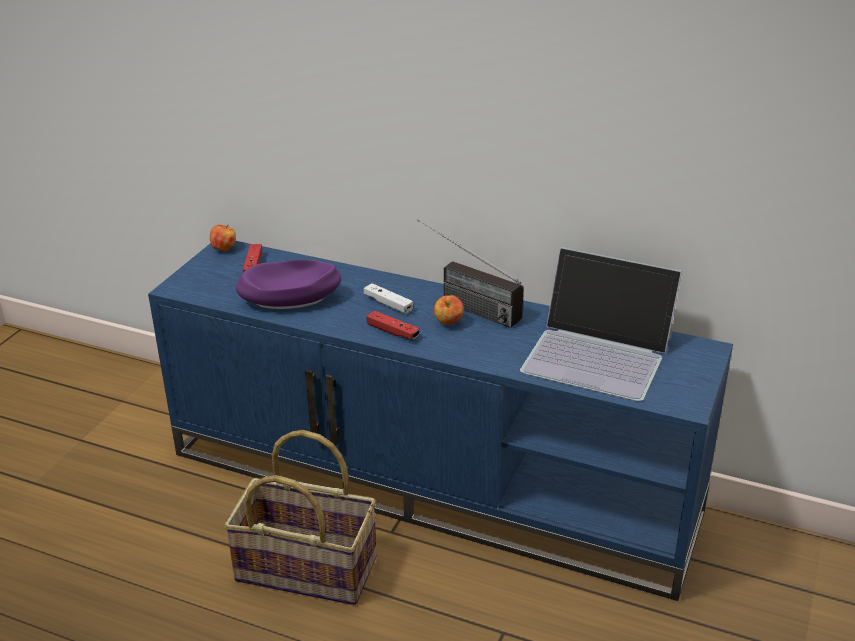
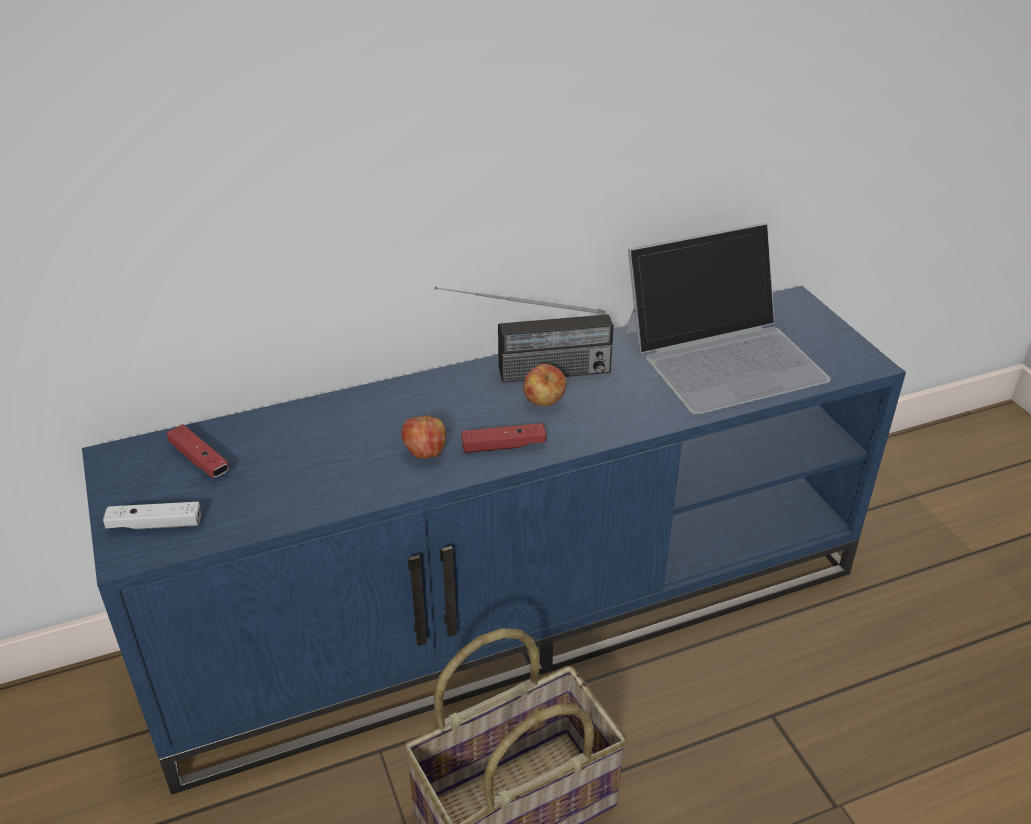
camera: 45 degrees left, 5 degrees up
apple [210,225,236,252] -> apple moved to [401,412,446,459]
purple bowl [236,260,341,309] -> none
white game controller [364,283,413,314] -> white game controller moved to [103,502,201,529]

